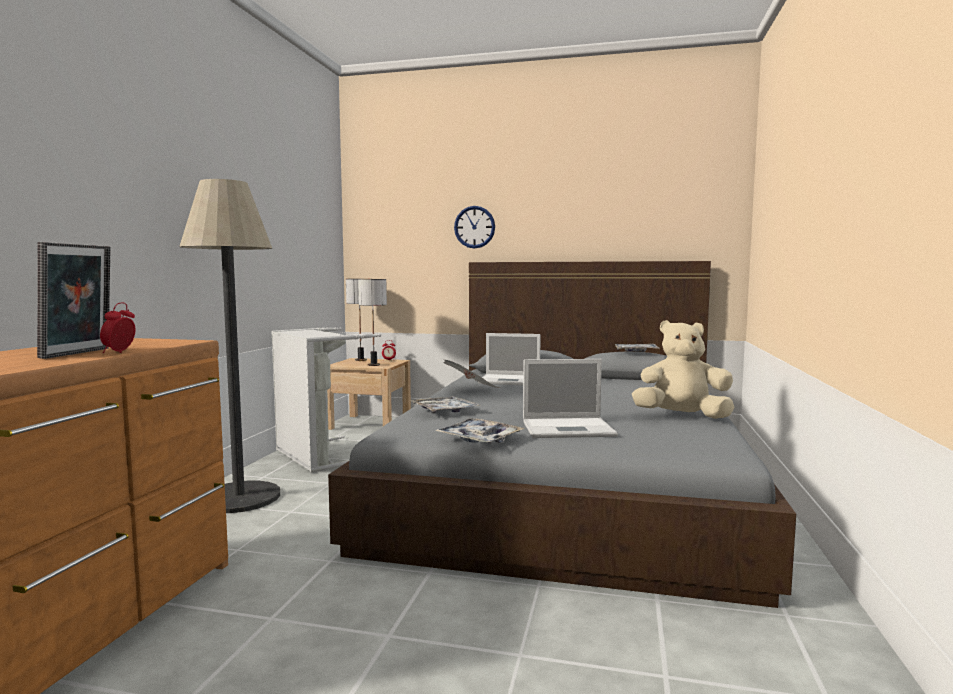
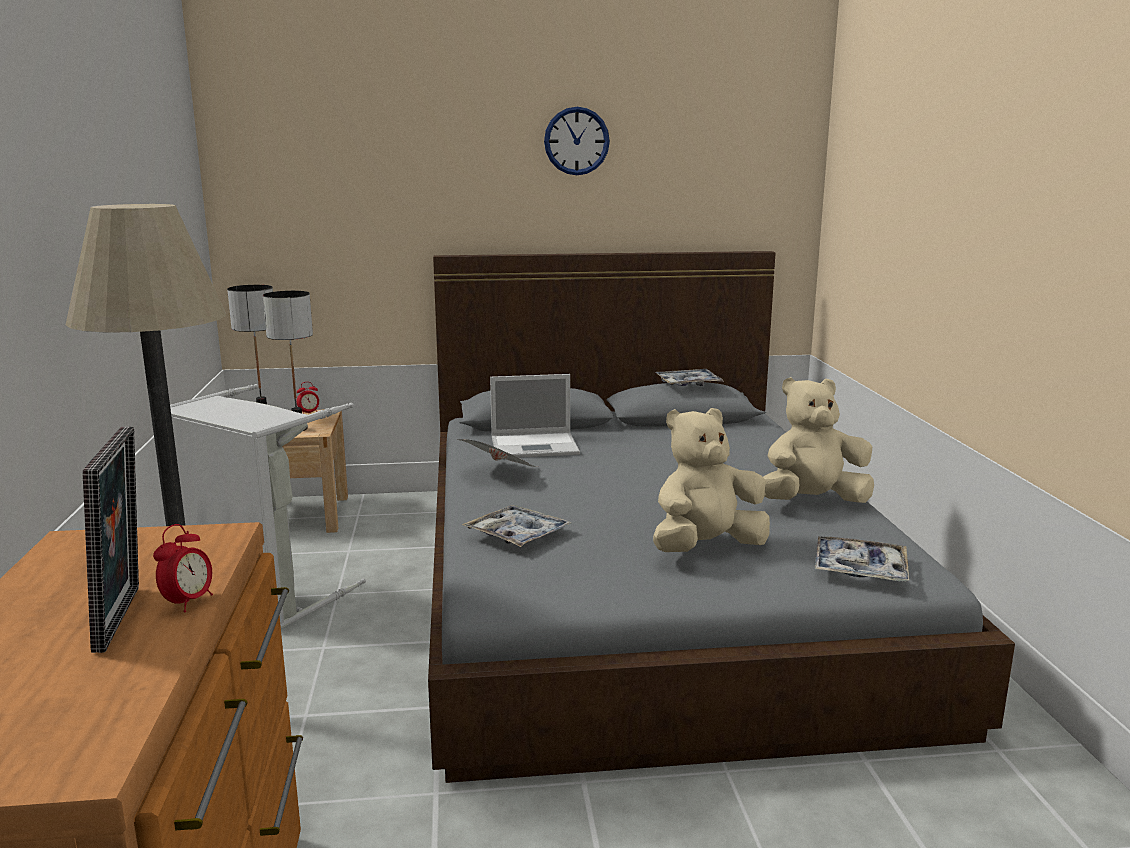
camera: 20 degrees left, 10 degrees up
alarm clock [100,302,136,353] -> alarm clock turned 150 degrees counterclockwise [153,524,213,612]
tray [436,418,524,443] -> tray moved to [814,536,909,581]
wall clock [454,206,495,249] -> wall clock moved to [544,107,610,175]
laptop [523,359,618,438] -> beige plush toy [653,408,770,552]

